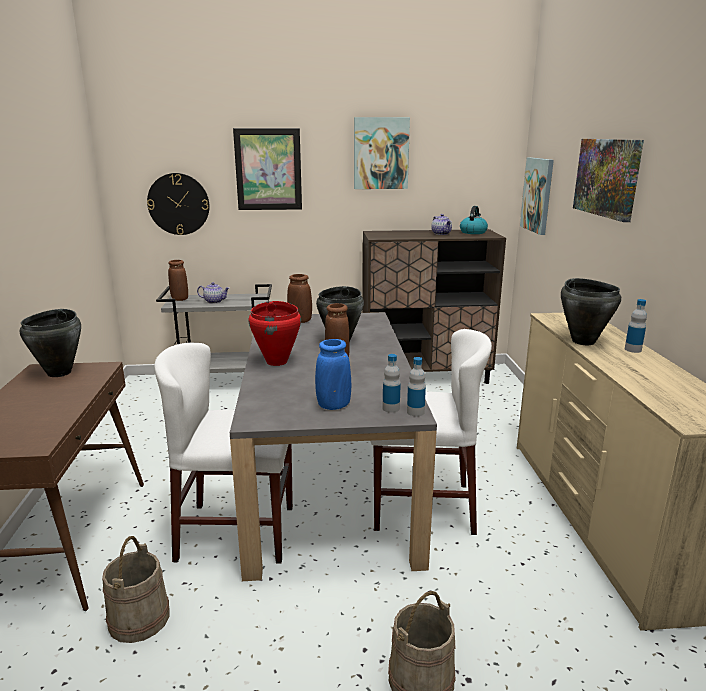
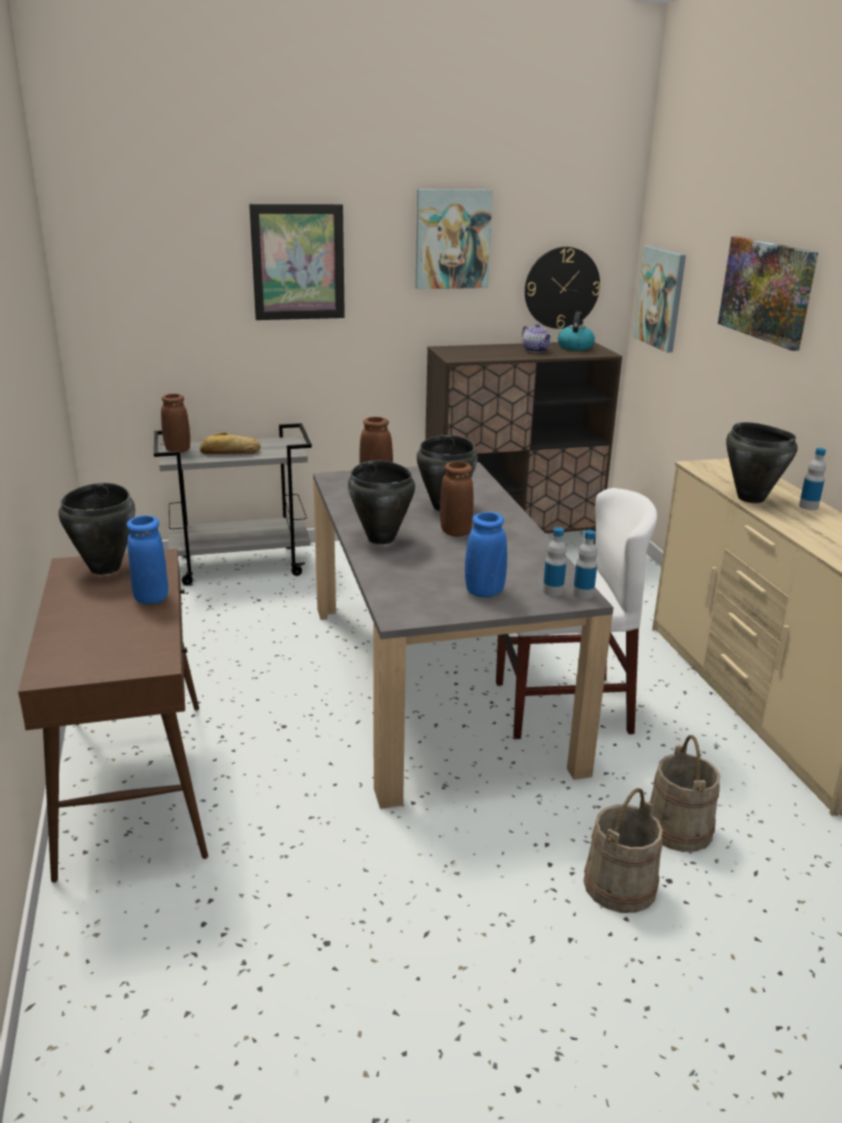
camera: 10 degrees left, 5 degrees up
beige bucket [102,536,170,643] -> beige bucket moved to [650,735,720,852]
wall clock [147,173,210,235] -> wall clock moved to [525,247,600,329]
white chair [154,343,293,563] -> none
teapot [197,282,229,304] -> bread [200,432,261,454]
red cooking pot [249,301,301,366] -> black cooking pot [348,460,415,544]
none -> blue vase [127,515,168,604]

